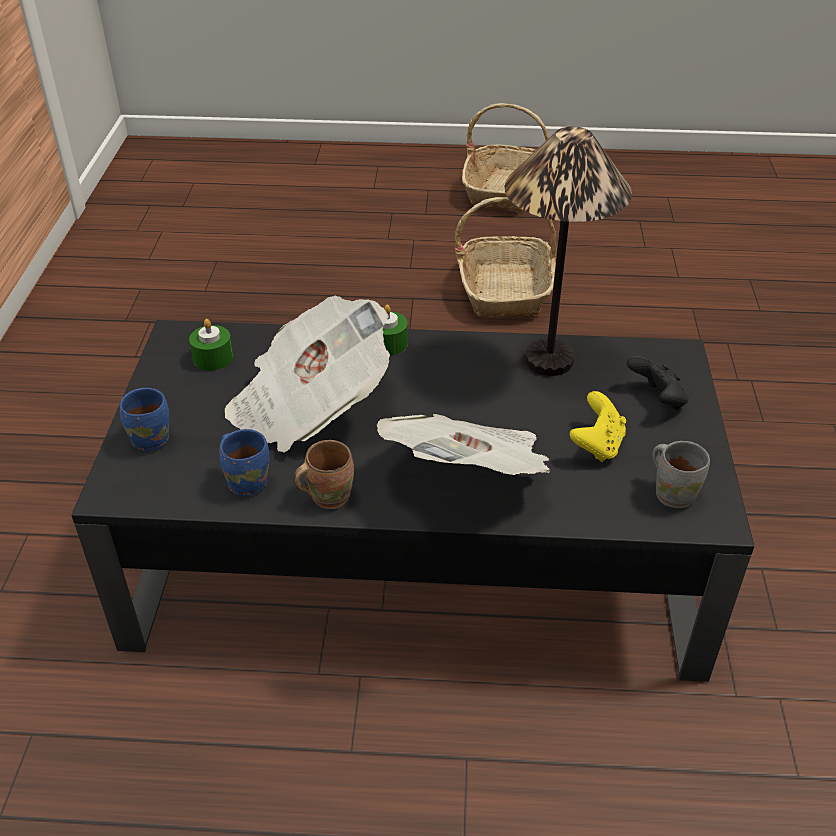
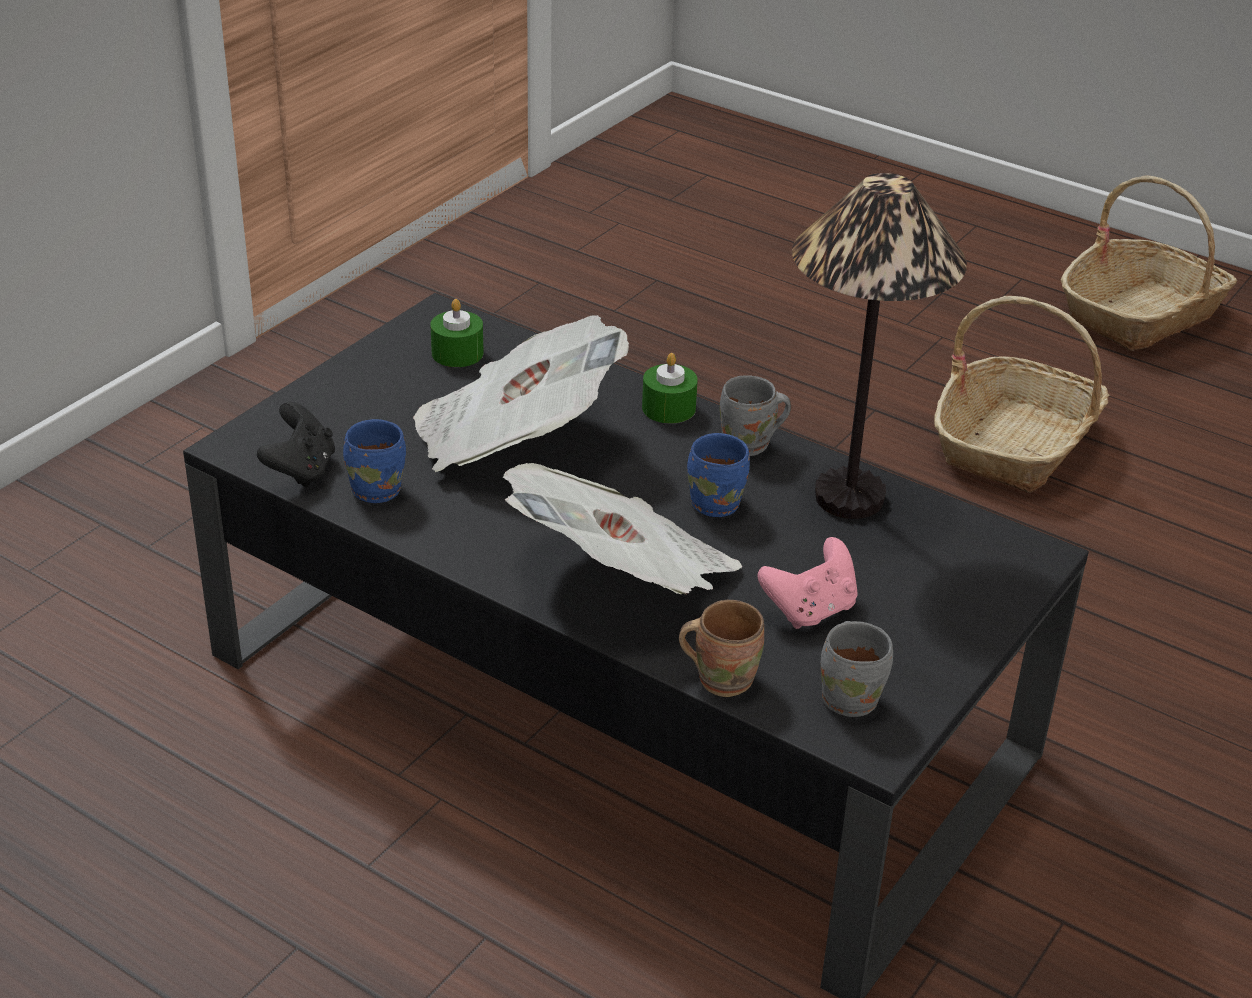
camera: 30 degrees right, 5 degrees down
blue mug [120,388,169,451] -> blue mug moved to [687,433,750,517]
brown mug [294,440,354,509] -> brown mug moved to [679,600,764,697]
yellow game controller [570,391,626,462] -> pink game controller [758,537,858,629]
black game controller [627,355,689,410] -> black game controller moved to [257,402,335,488]
none -> grey mug [720,375,791,456]

